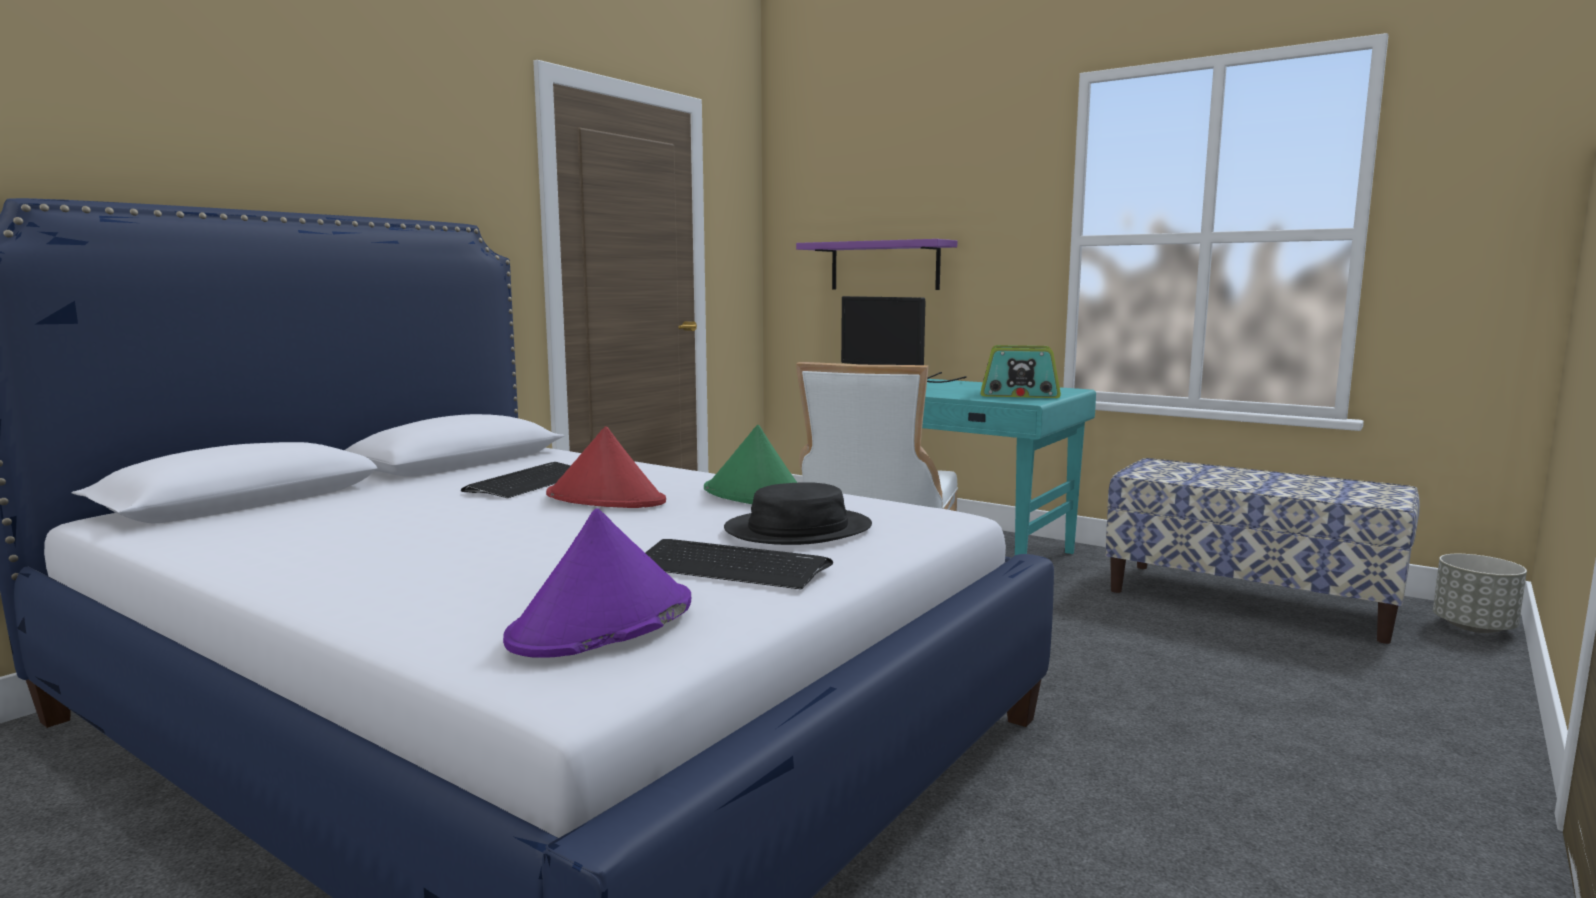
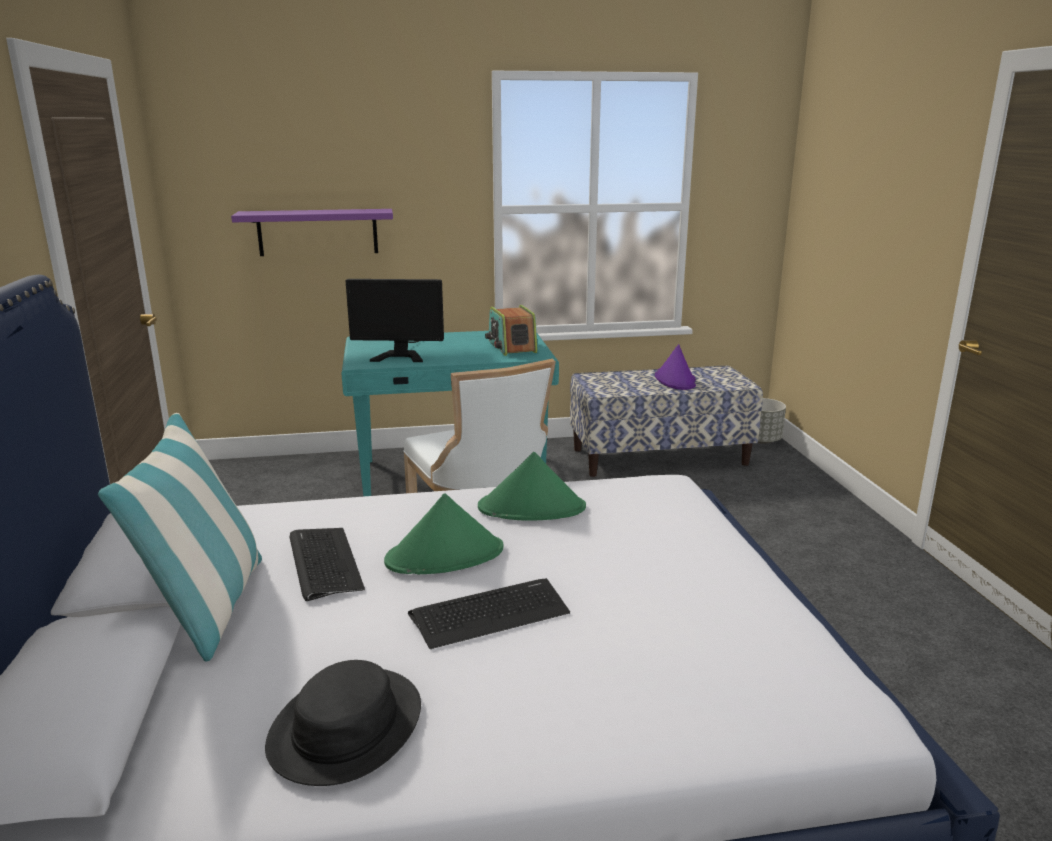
camera: 45 degrees left, 10 degrees up
purple hat [503,508,691,658] -> purple hat moved to [655,344,696,390]
red hat [546,426,666,508] -> green hat [384,494,504,574]
keyboard [645,539,833,590] -> keyboard moved to [408,578,570,649]
black hat [724,482,872,545] -> black hat moved to [265,660,421,786]
radio [981,345,1061,398] -> radio turned 105 degrees clockwise [485,305,538,356]
none -> pillow [98,413,262,662]

